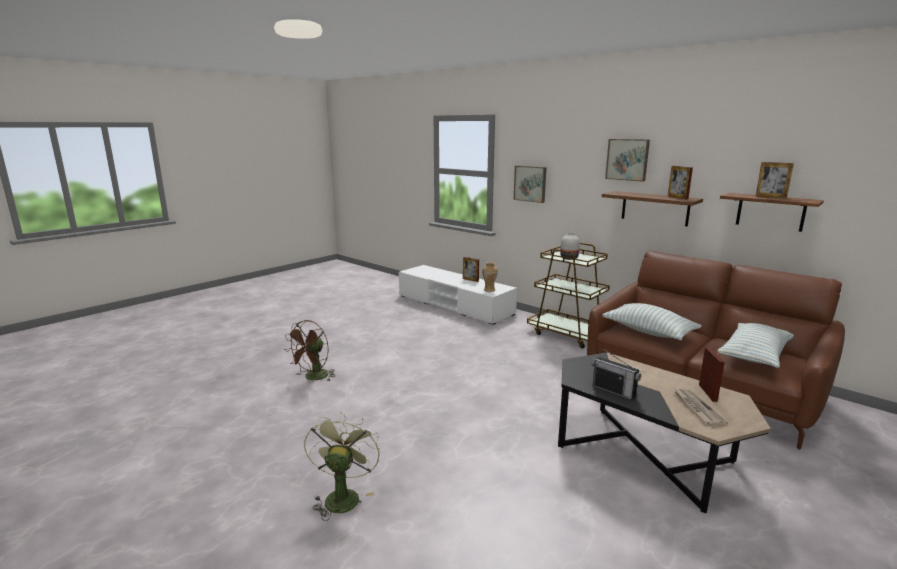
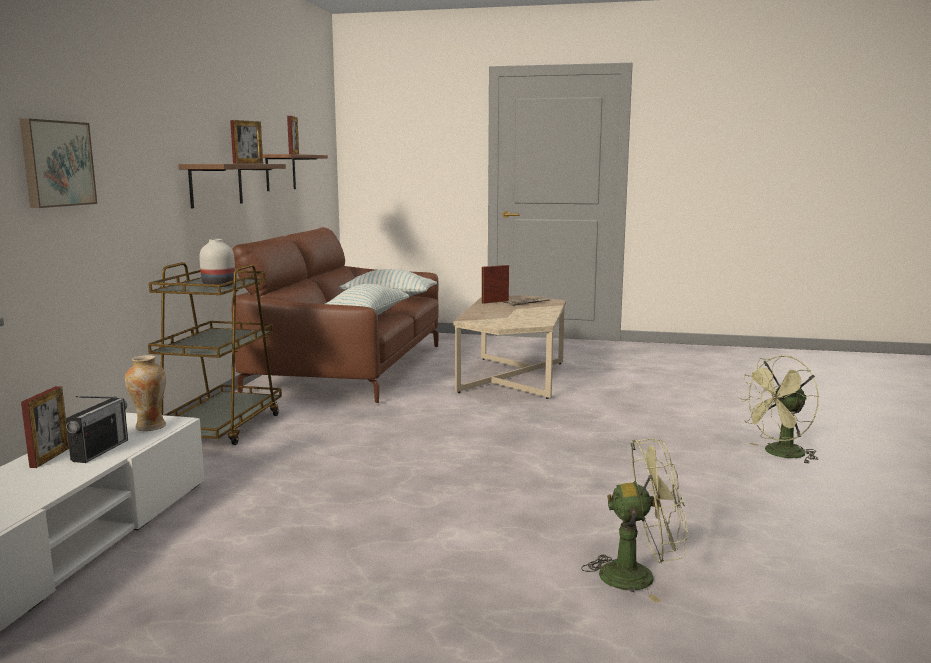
camera: 120 degrees left, 5 degrees down
brown fan [284,320,335,381] -> green fan [581,438,688,603]
black coffee table [558,353,771,513] -> beige coffee table [453,295,566,399]
radio [592,348,641,400] -> radio moved to [66,396,128,463]
picture [605,139,650,182] -> none

